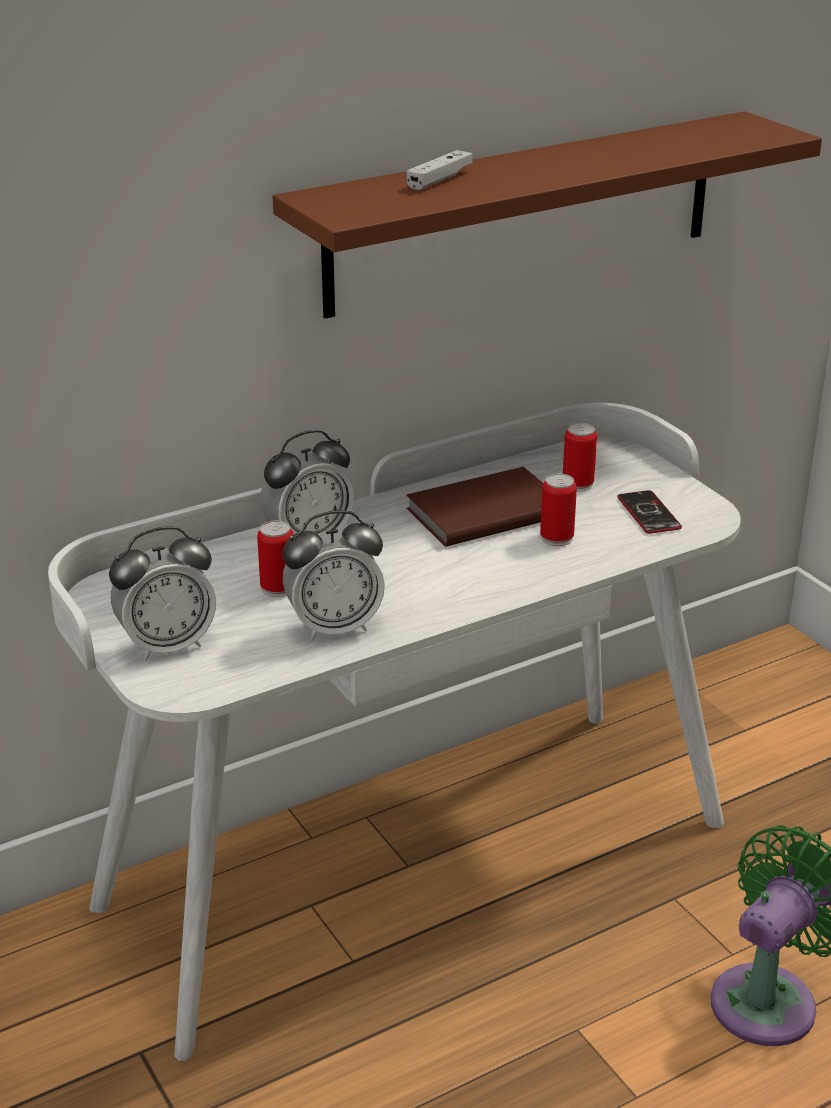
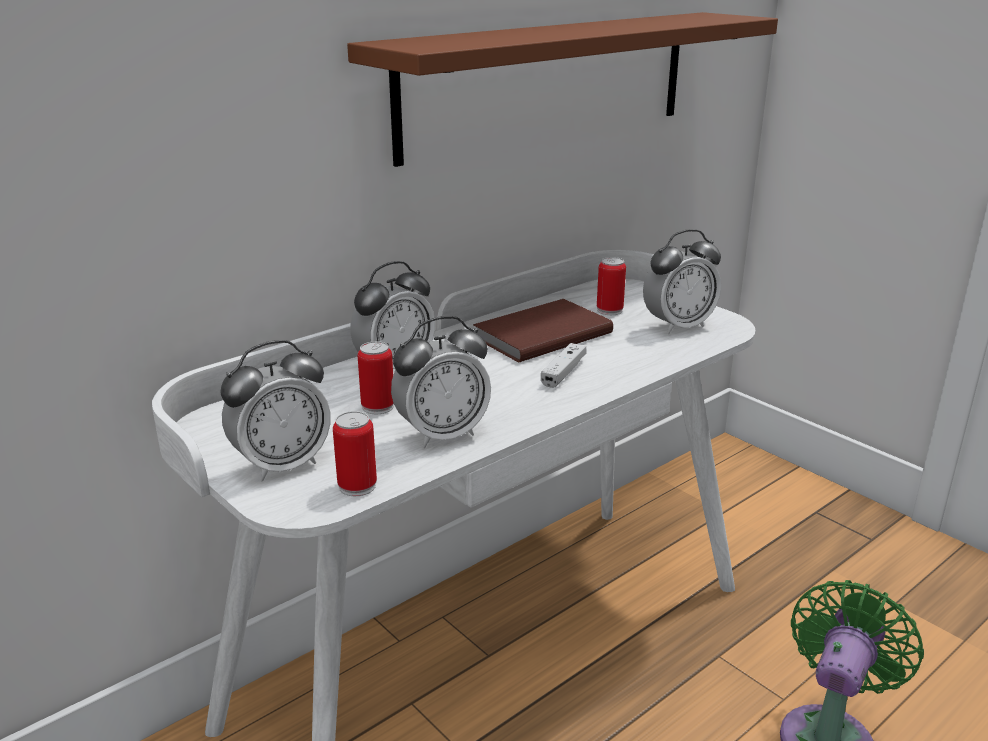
camera: 10 degrees left, 5 degrees down
white game controller [406,150,473,190] -> white game controller moved to [541,343,586,388]
can [540,474,577,546] -> can moved to [333,411,377,496]
phone [617,490,682,534] -> alarm clock [643,229,721,334]

